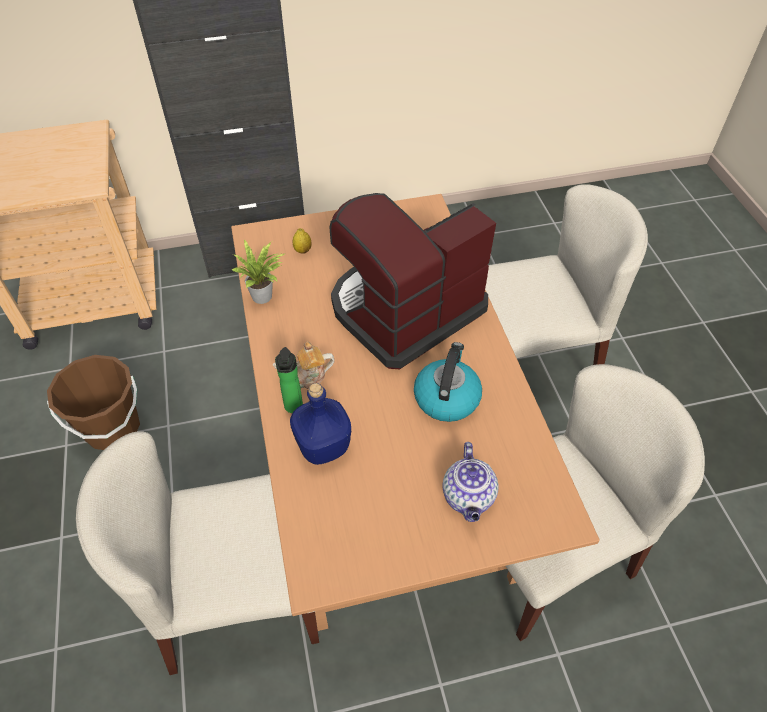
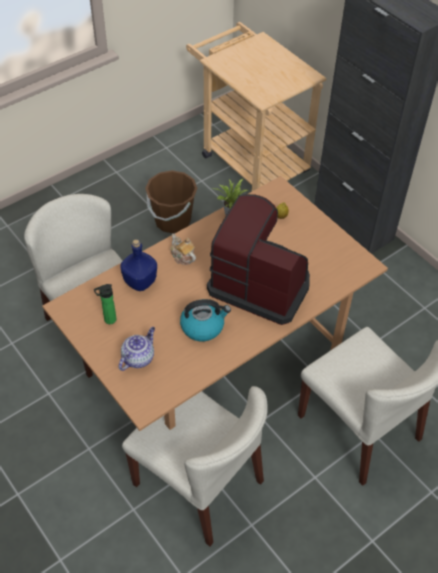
camera: 65 degrees right, 0 degrees up
bottle [275,347,303,413] -> bottle moved to [94,284,116,324]
teapot [442,442,499,522] -> teapot turned 150 degrees clockwise [119,327,155,371]

